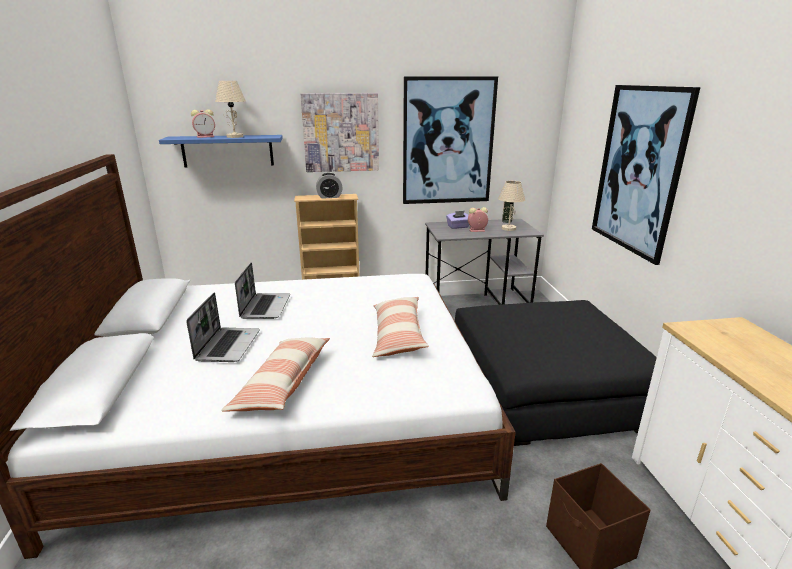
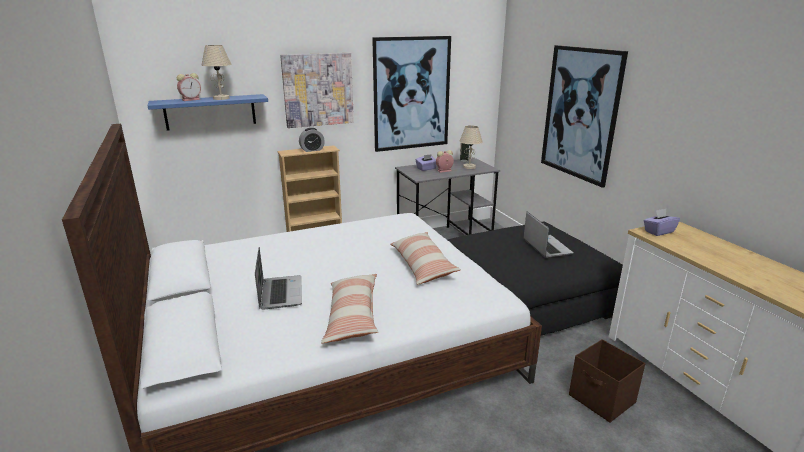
camera: 15 degrees left, 0 degrees up
laptop [235,262,290,319] -> laptop moved to [524,212,574,258]
none -> purple tissue box [644,209,680,236]

